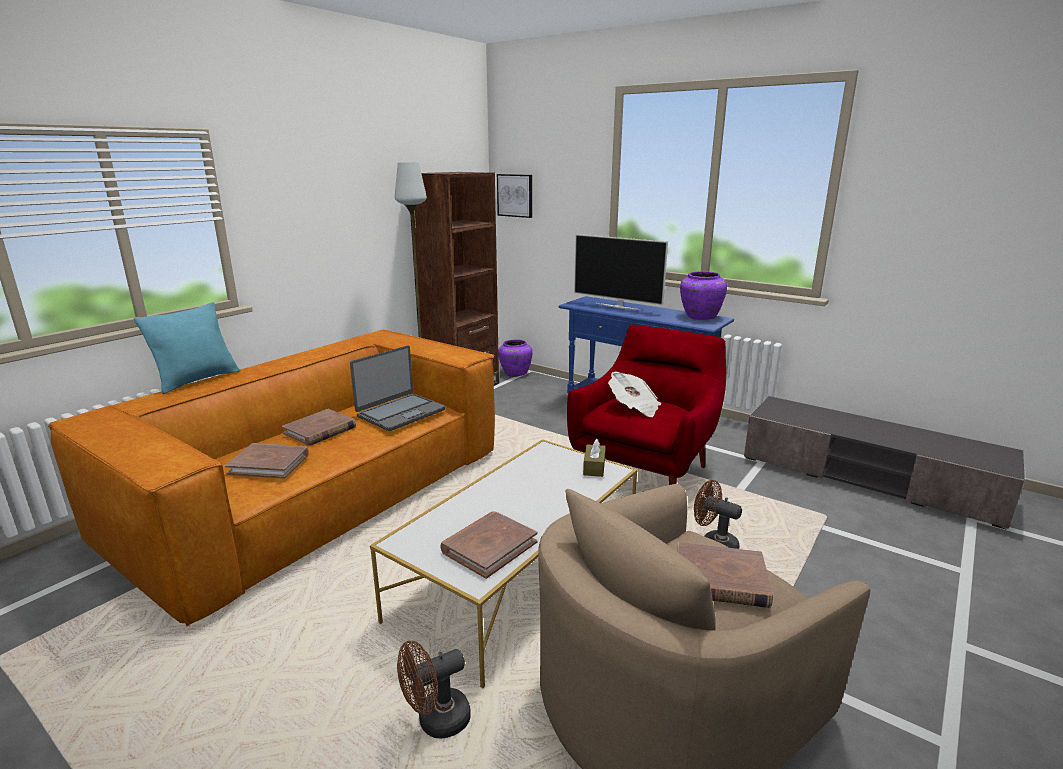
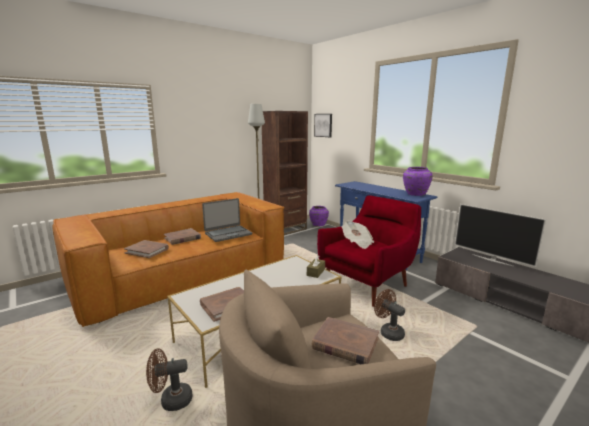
camera: 15 degrees right, 5 degrees down
turquoise pillow [134,302,240,394] -> none
television [574,234,668,310] -> television moved to [455,204,546,267]

